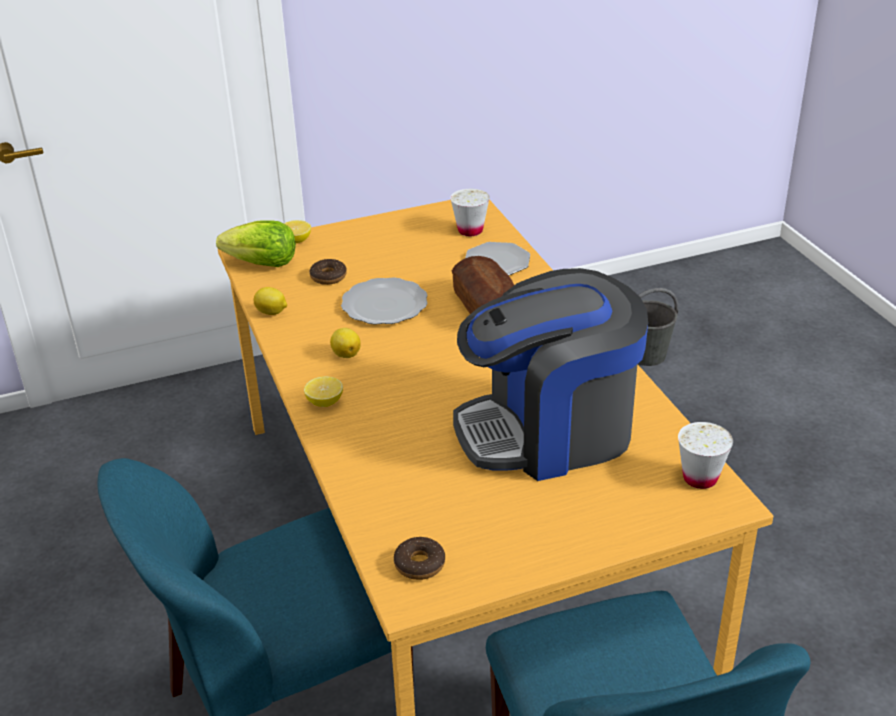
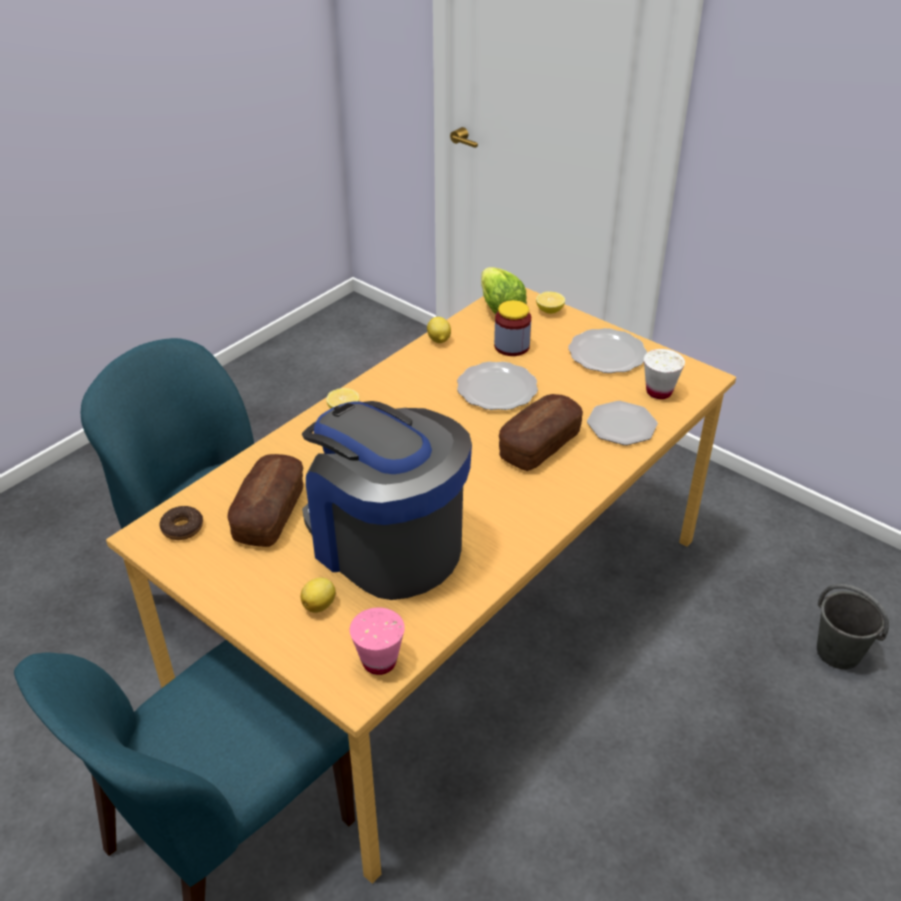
camera: 60 degrees right, 5 degrees up
donut [309,259,347,285] -> jar [494,300,531,356]
lemon [330,328,361,358] -> lemon moved to [301,578,335,613]
white cup [678,422,733,489] -> pink cup [350,607,405,675]
none -> bread [228,454,303,547]
none -> plate [568,328,647,373]

